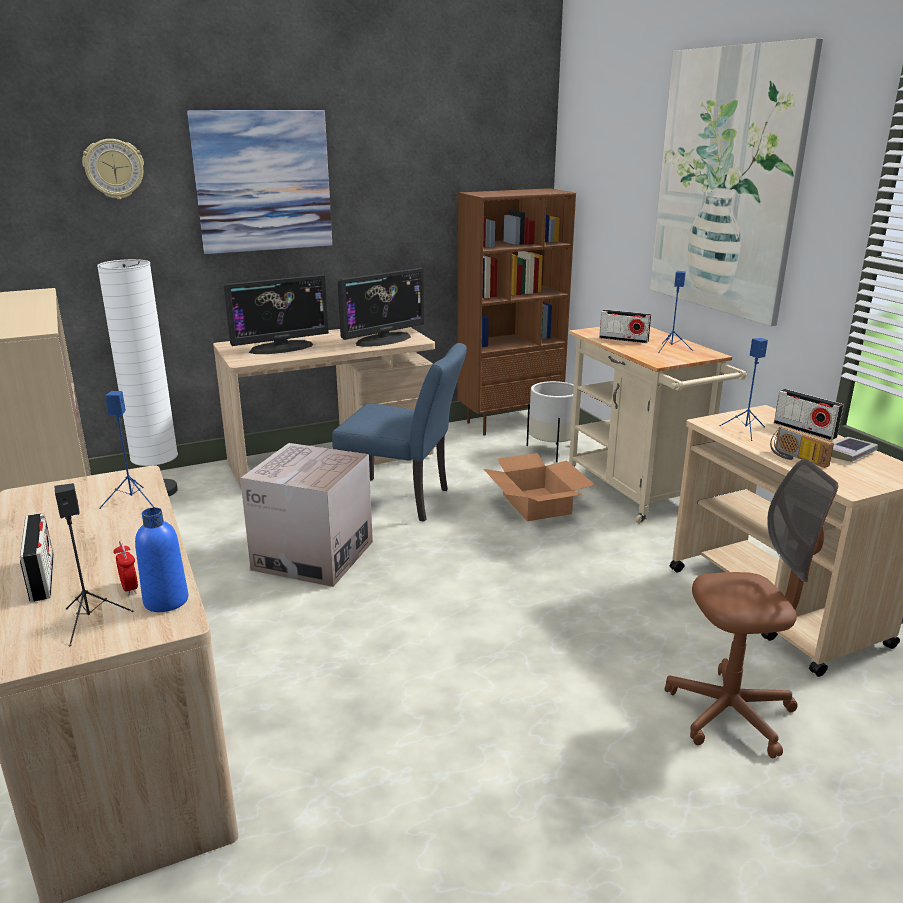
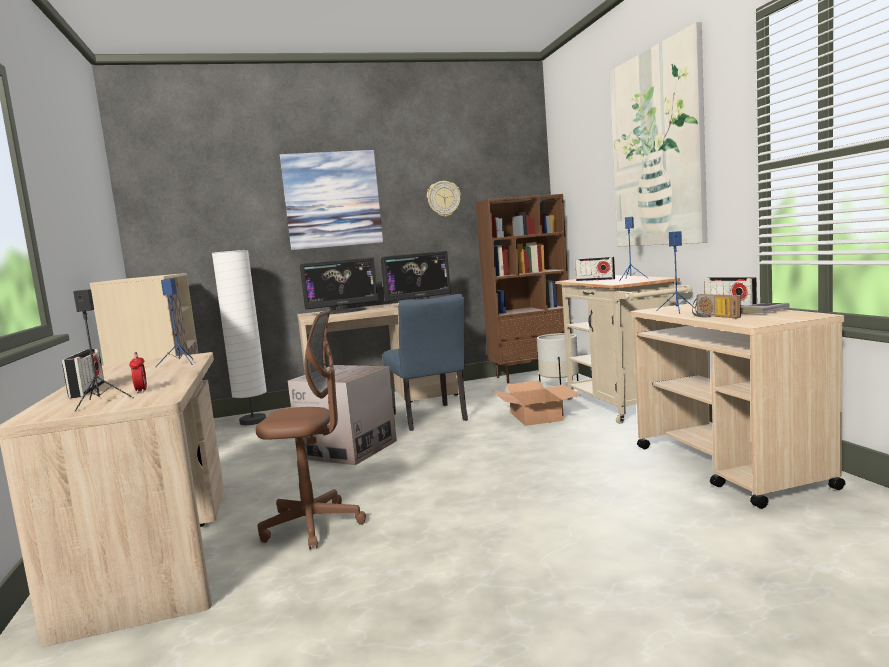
camera: 10 degrees right, 15 degrees down
wall clock [82,139,144,199] -> wall clock moved to [427,181,461,217]
blue bottle [135,507,188,612] -> none
blue chair [332,343,467,522] -> blue chair turned 45 degrees clockwise [383,294,468,431]
brown office chair [665,459,838,758] -> brown office chair moved to [256,309,366,549]

